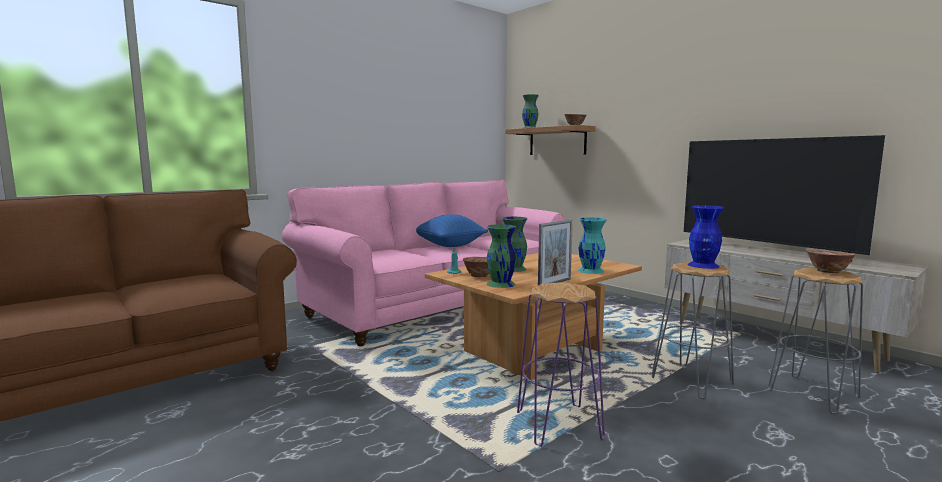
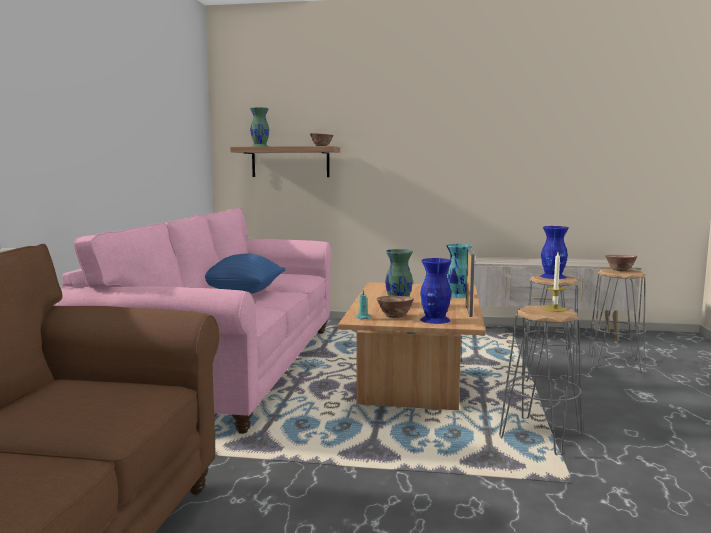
camera: 40 degrees left, 0 degrees up
green vase [486,224,516,288] -> blue vase [420,258,452,324]
purple stool [517,282,605,447] -> grey stool [499,305,583,455]
television [684,135,885,262] -> none
none -> candle [544,253,566,312]

